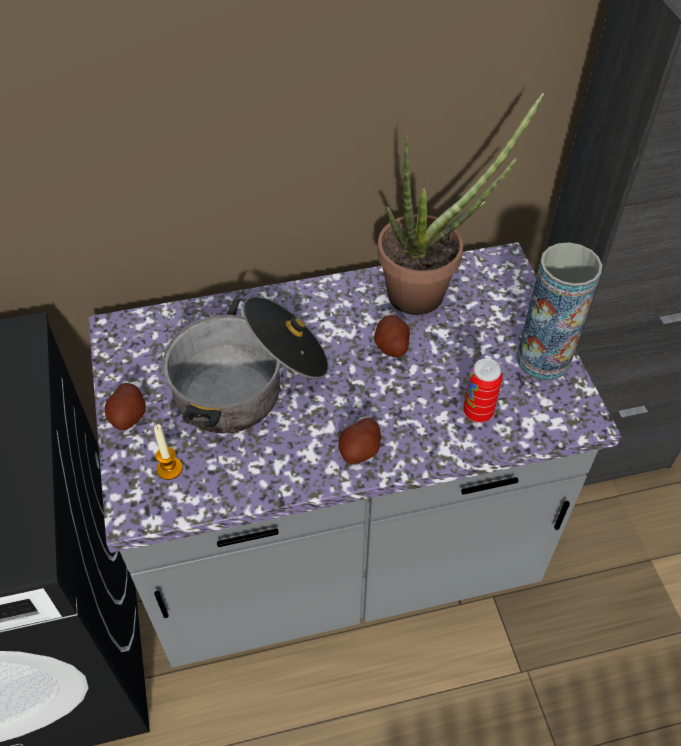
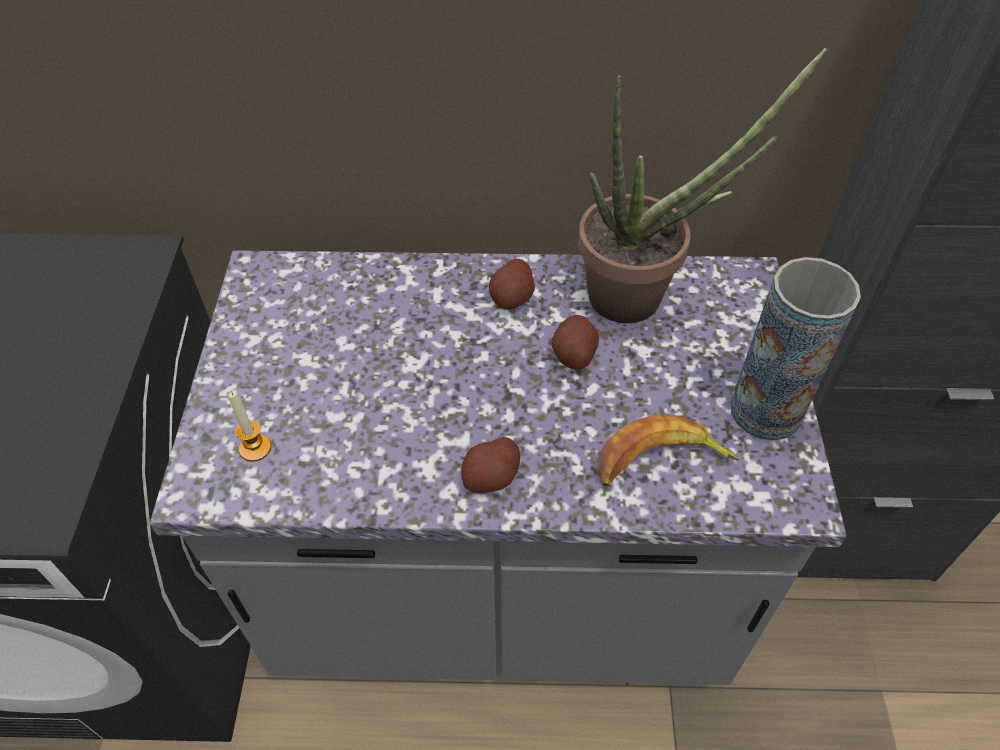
camera: 15 degrees right, 0 degrees up
potato [105,383,146,430] -> potato moved to [489,259,535,310]
cooking pot [162,296,329,433] -> none
can [463,358,503,423] -> banana [596,414,739,486]

